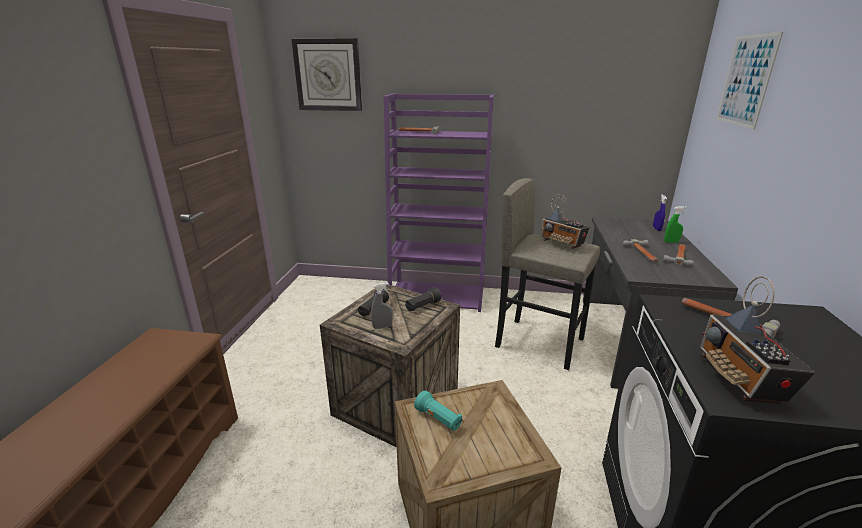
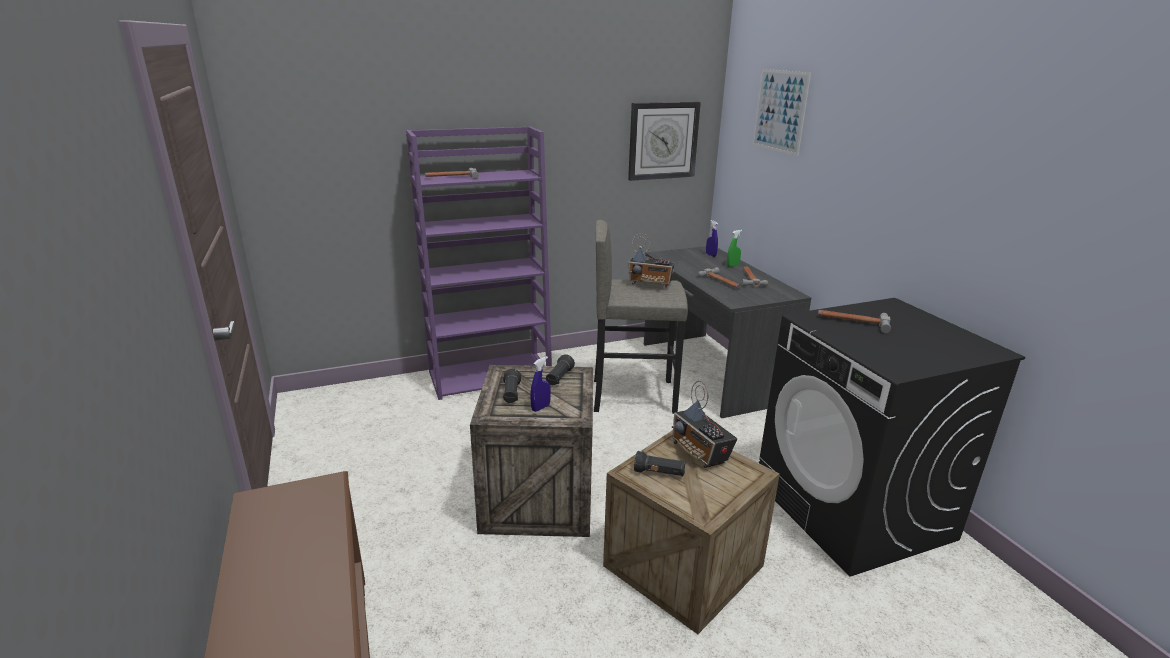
camera: 30 degrees left, 0 degrees up
wall clock [291,38,362,111] -> wall clock moved to [628,102,701,181]
grey spray bottle [371,283,393,329] -> blue spray bottle [530,356,551,412]
turquoise flashlight [414,391,462,431] -> black flashlight [634,451,685,477]
radio [700,276,815,404] -> radio moved to [672,381,737,468]

